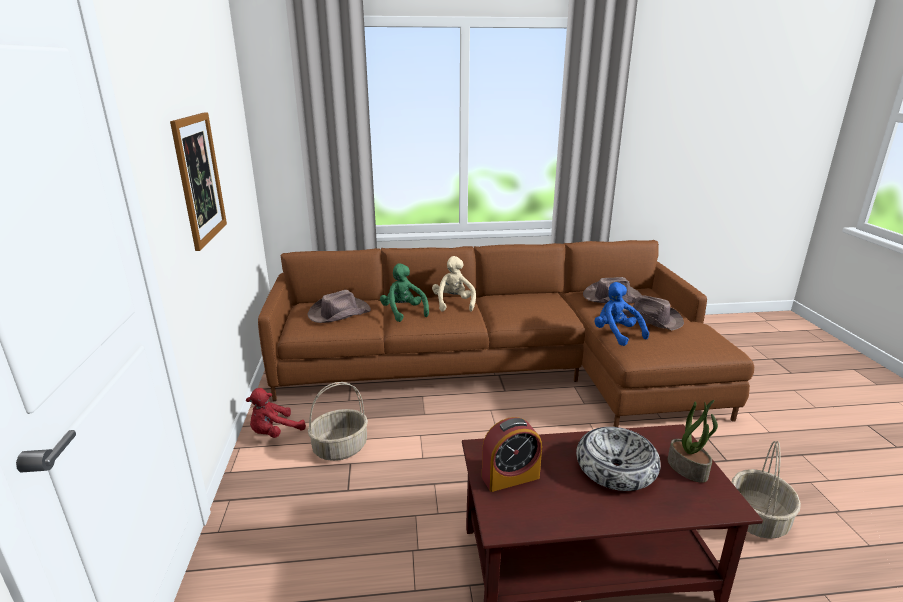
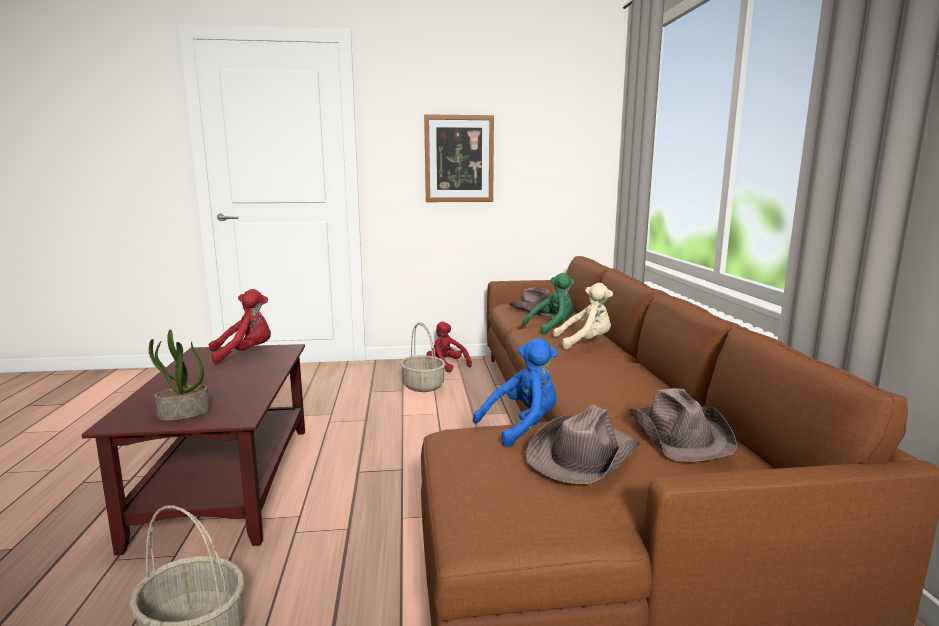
camera: 90 degrees right, 10 degrees down
alarm clock [482,417,542,492] -> red plush toy [209,289,271,364]
bowl [576,427,661,491] -> none

